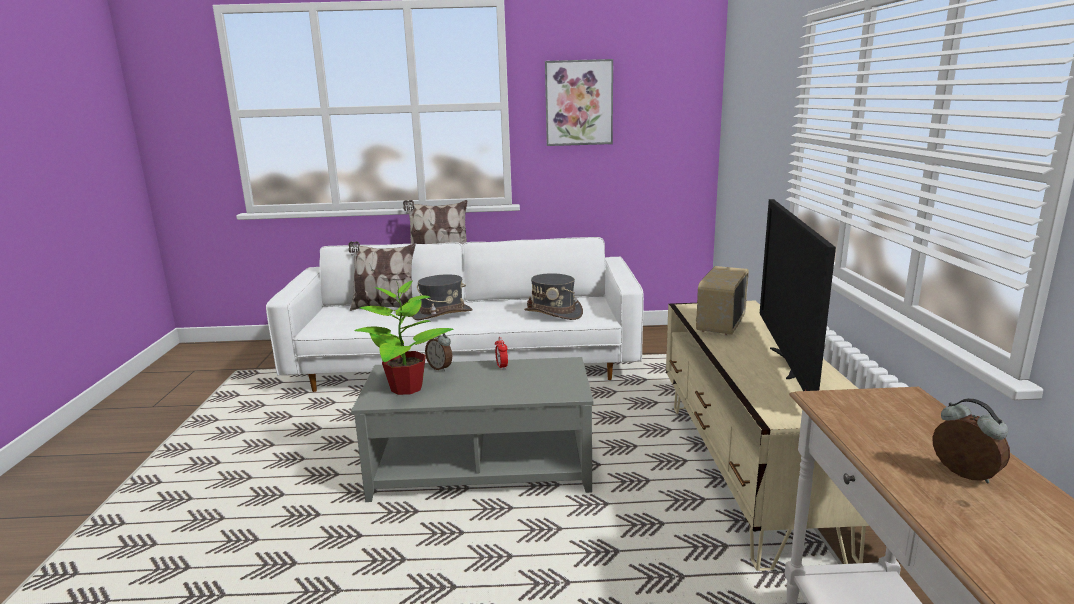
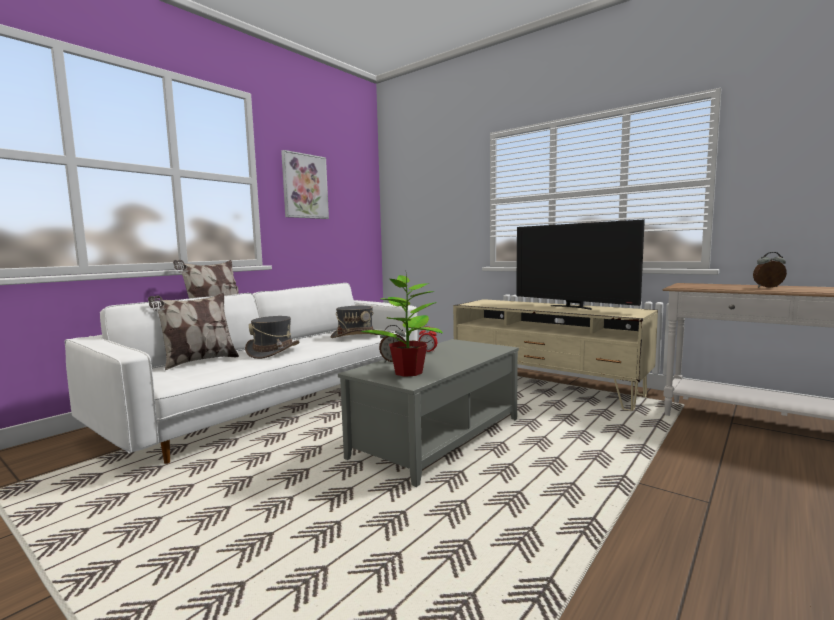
camera: 50 degrees left, 10 degrees down
radio [696,266,749,335] -> none

